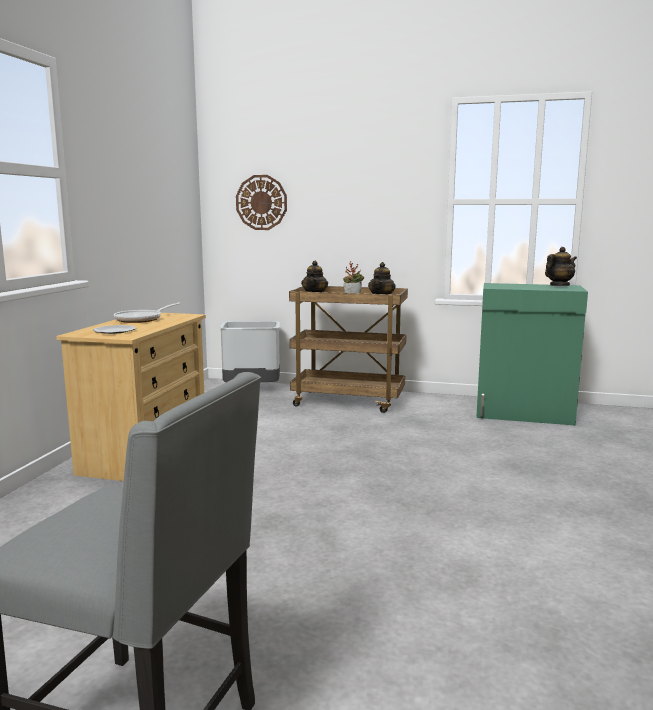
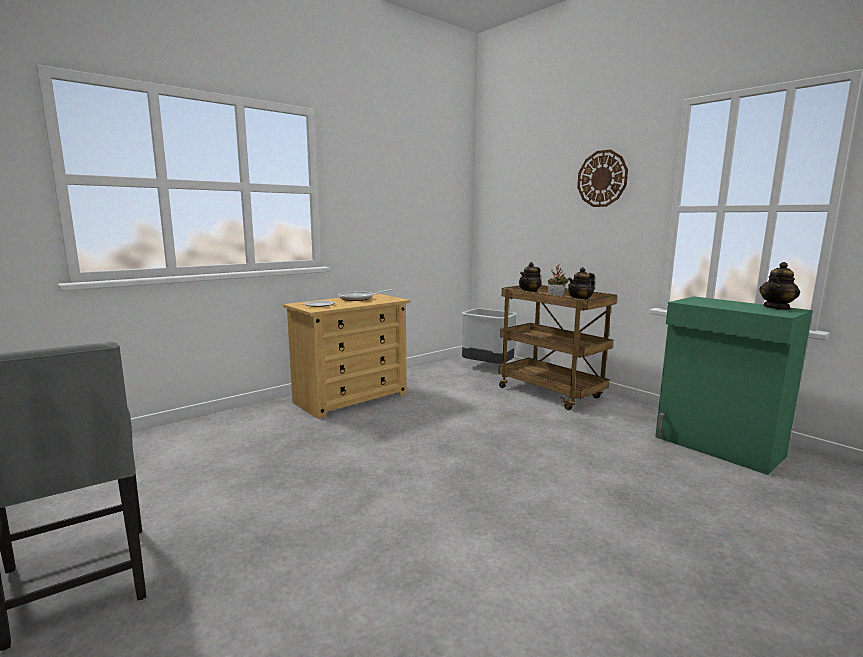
camera: 35 degrees right, 0 degrees up
wall clock [236,175,287,230] -> wall clock moved to [577,150,628,207]
teapot [545,247,577,286] -> teapot turned 135 degrees clockwise [759,262,800,310]

